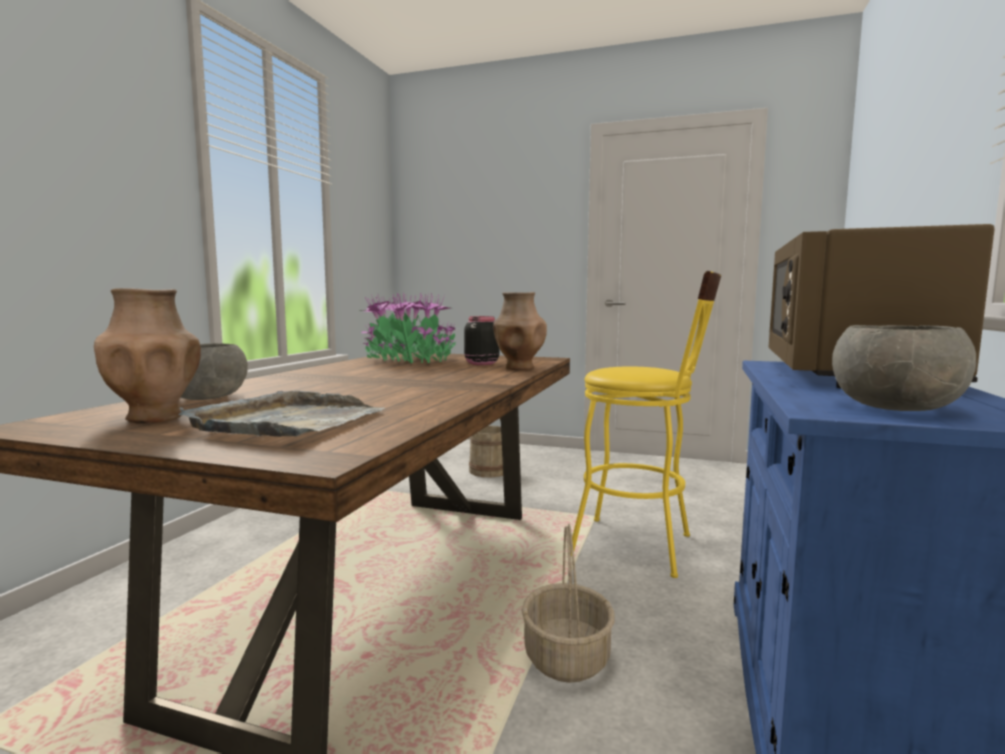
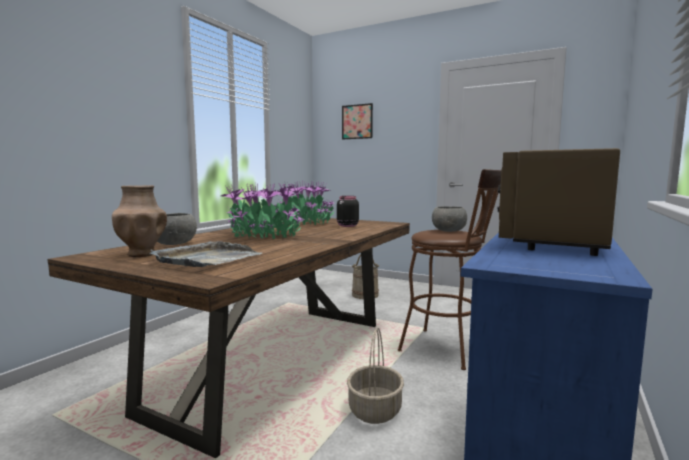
camera: 10 degrees right, 0 degrees up
brown vase [493,292,547,370] -> none
yellow stool [571,271,722,578] -> brown stool [397,169,501,370]
grey bowl [832,325,976,411] -> grey bowl moved to [432,206,467,232]
none -> potted plant [221,183,304,239]
none -> picture [342,103,373,139]

